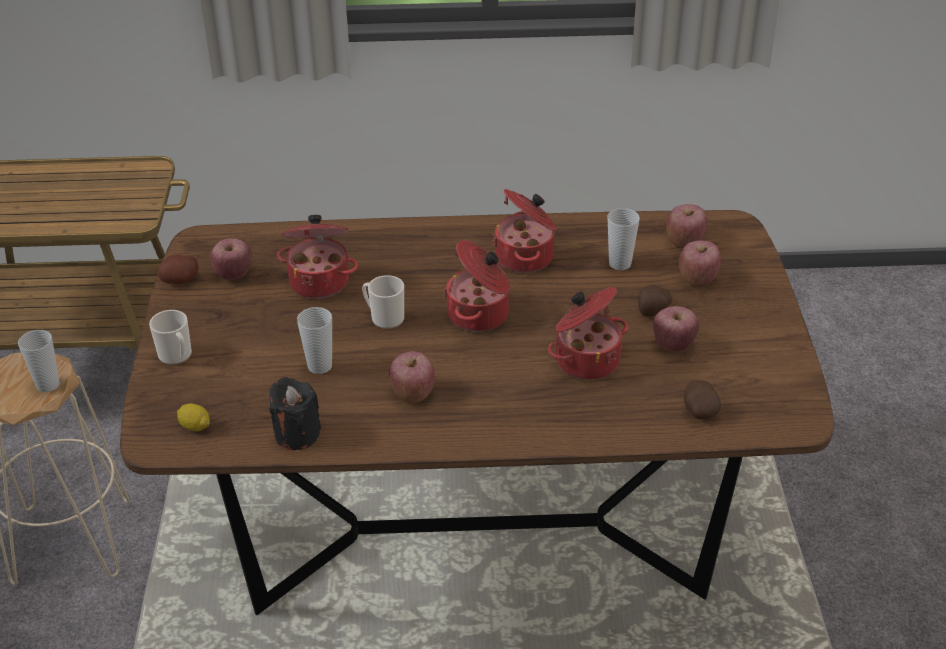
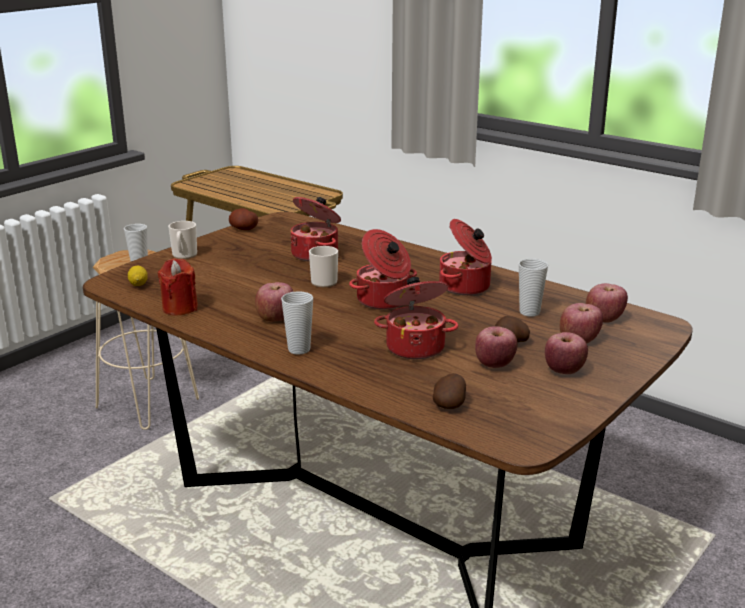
camera: 40 degrees right, 15 degrees down
apple [211,238,252,280] -> apple moved to [545,332,588,374]
black candle [269,377,321,450] -> red candle [157,258,198,316]
cup [297,307,332,374] -> cup moved to [281,291,313,355]

